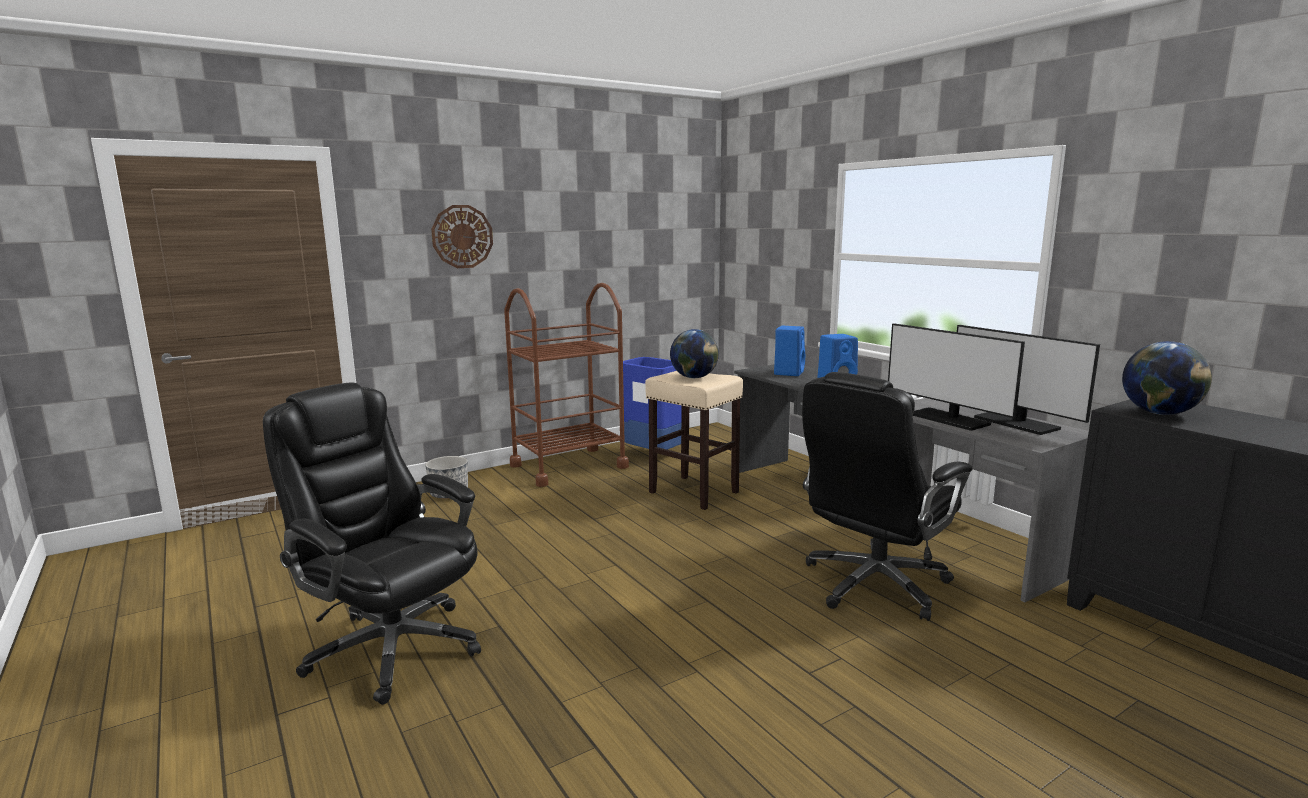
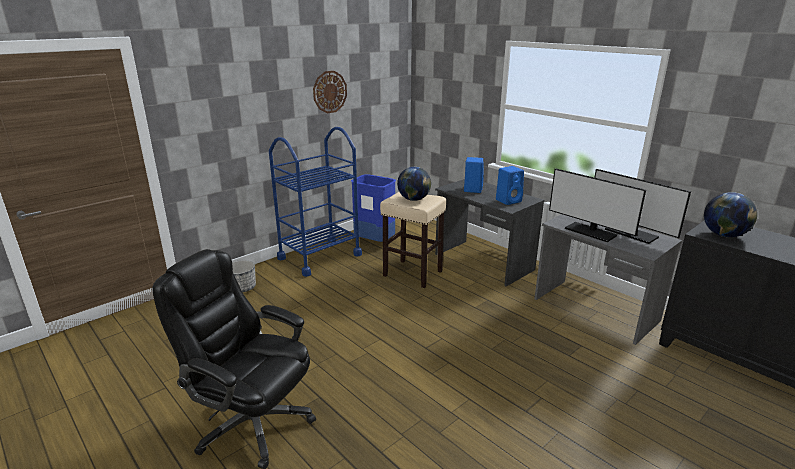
camera: 10 degrees left, 10 degrees up
wall clock [431,205,493,268] -> wall clock moved to [313,71,347,113]
brown cart [504,283,629,487] -> blue cart [269,127,362,277]
black office chair [802,372,973,621] -> none

